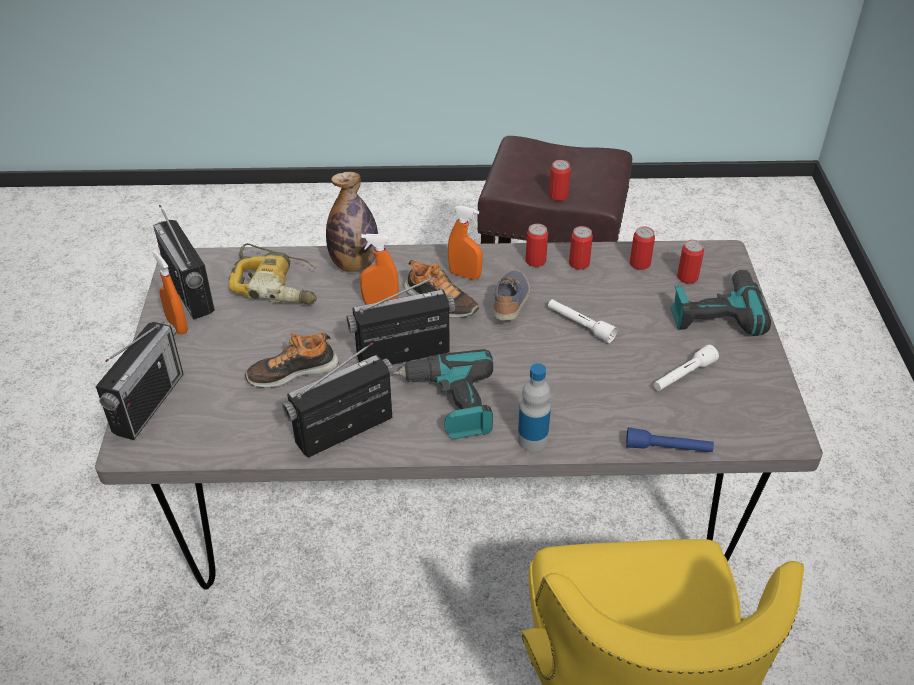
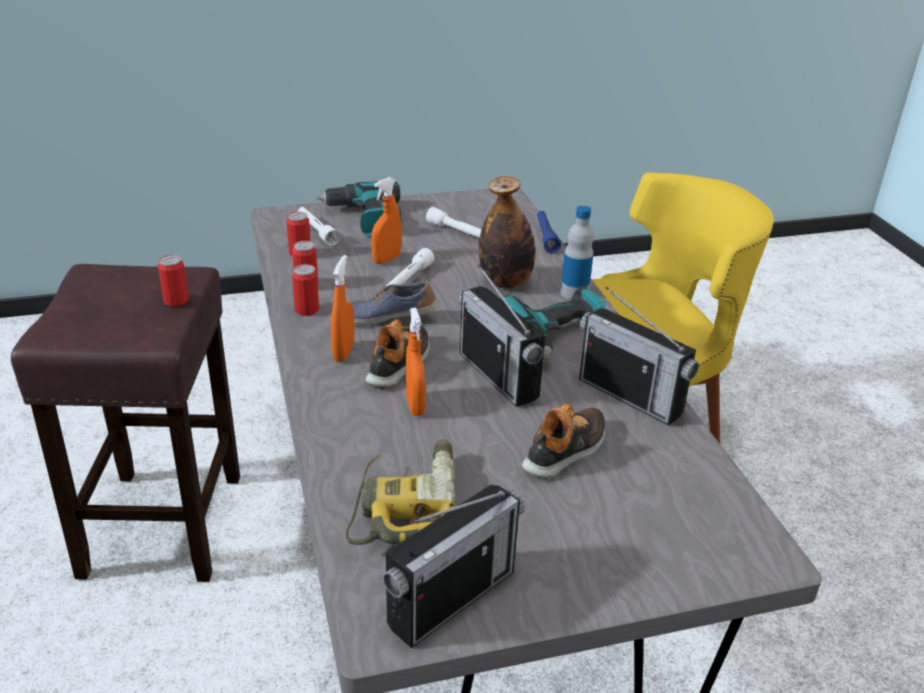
camera: 105 degrees left, 10 degrees down
radio [96,322,183,440] -> none
orange spray bottle [153,250,188,335] -> orange spray bottle moved to [371,177,402,264]
shoe [245,333,339,388] -> shoe turned 105 degrees counterclockwise [522,404,606,479]
bottle [326,172,378,272] -> bottle moved to [479,176,535,288]
can [677,240,704,284] -> white flashlight [298,207,340,246]

